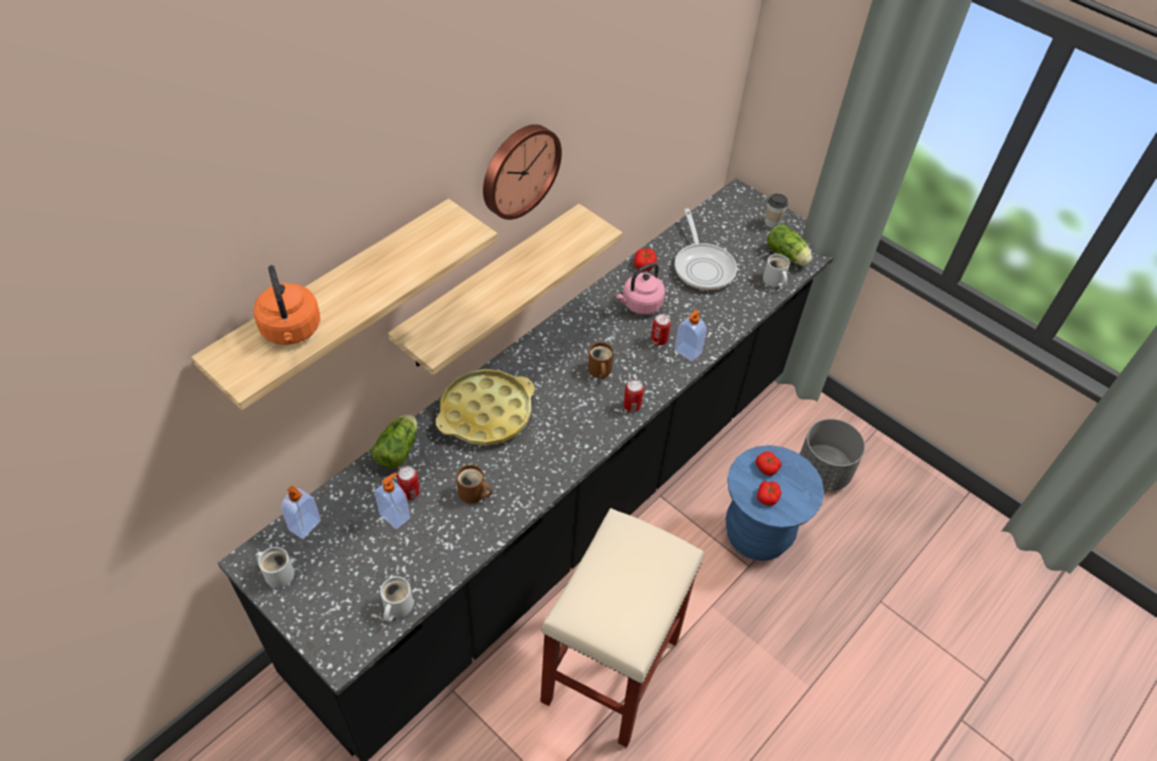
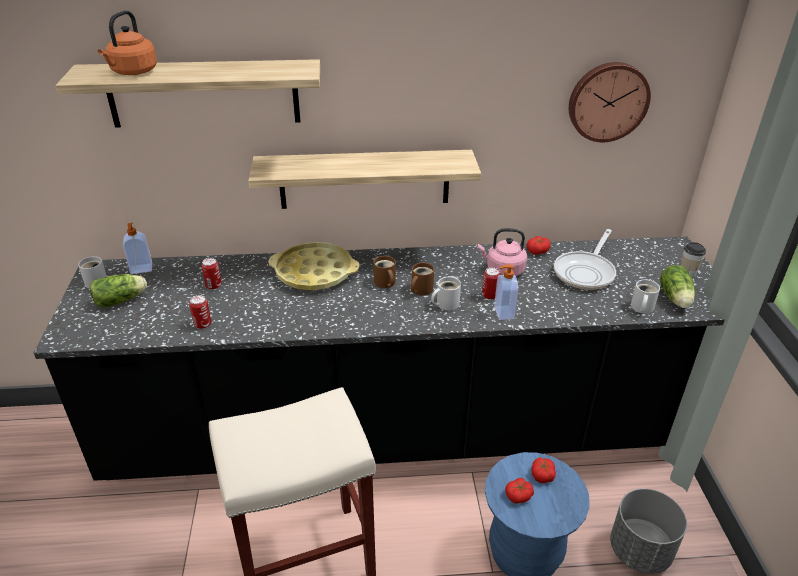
camera: 45 degrees right, 15 degrees down
lettuce [371,414,417,469] -> lettuce moved to [90,274,147,308]
soap dispenser [374,473,410,530] -> none
white mug [380,577,413,622] -> white mug moved to [431,277,461,311]
brown mug [456,465,492,504] -> brown mug moved to [374,256,396,288]
wall clock [483,124,562,220] -> wall clock moved to [569,62,651,142]
can [623,380,644,412] -> can moved to [189,295,211,329]

